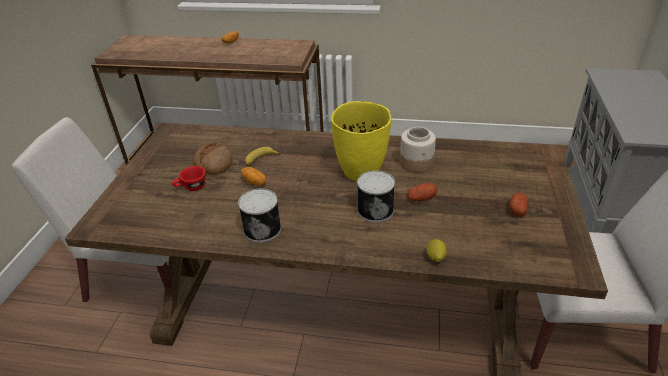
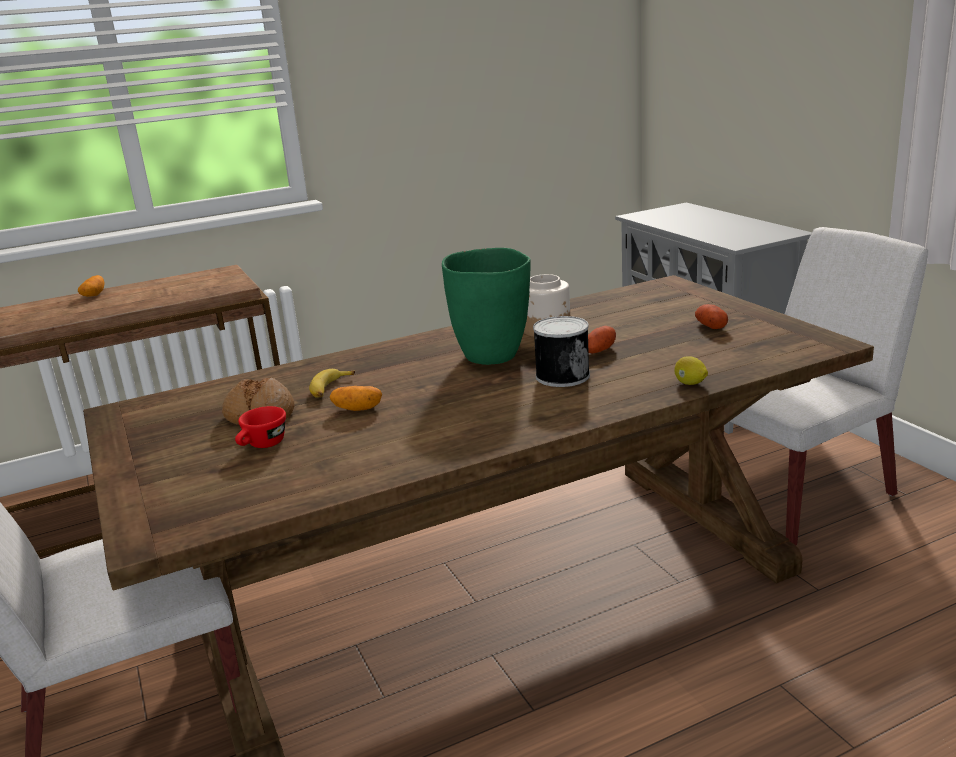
camera: 35 degrees left, 15 degrees down
can [238,188,281,243] -> none
yellow vase [331,101,391,181] -> green vase [442,248,531,365]

